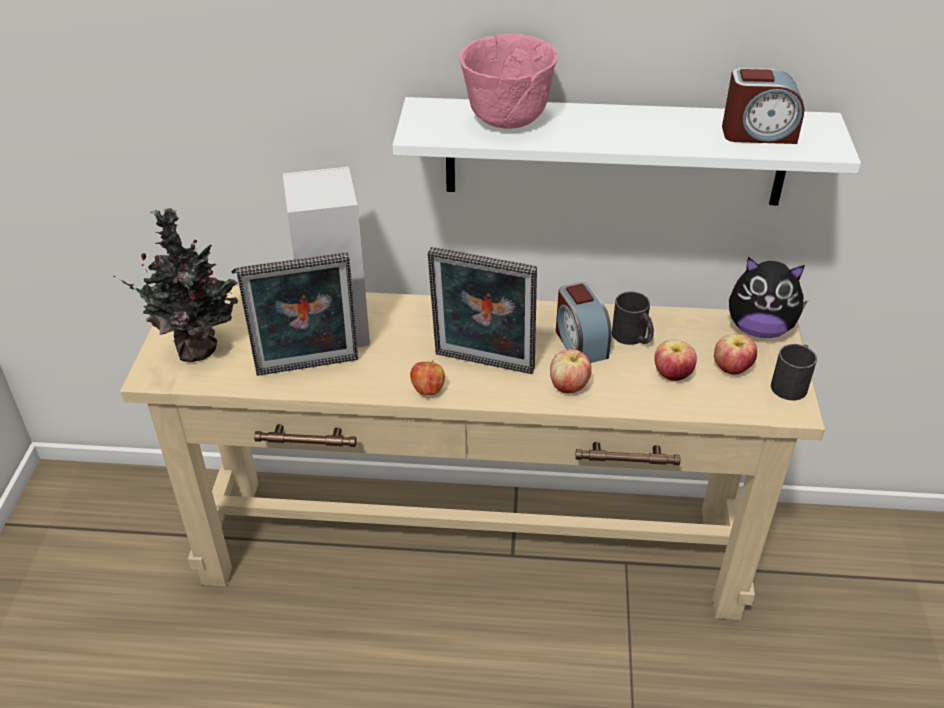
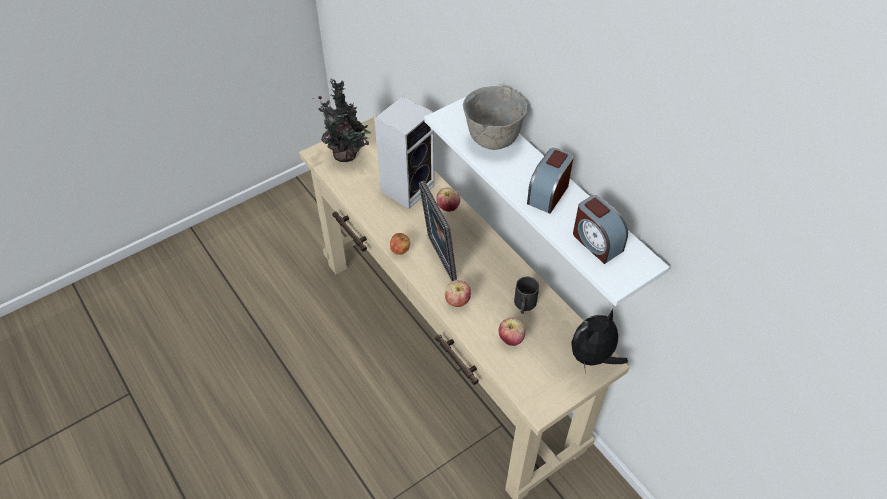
camera: 50 degrees right, 10 degrees up
picture frame [236,252,358,376] -> none
pink bowl [459,34,557,129] -> grey bowl [463,86,527,150]
alarm clock [556,282,612,363] -> alarm clock moved to [527,148,573,214]
apple [714,333,757,375] -> apple moved to [436,188,460,212]
plush toy [729,257,808,338] -> plush toy turned 75 degrees clockwise [571,309,628,368]
black mug [771,344,817,400] -> none

